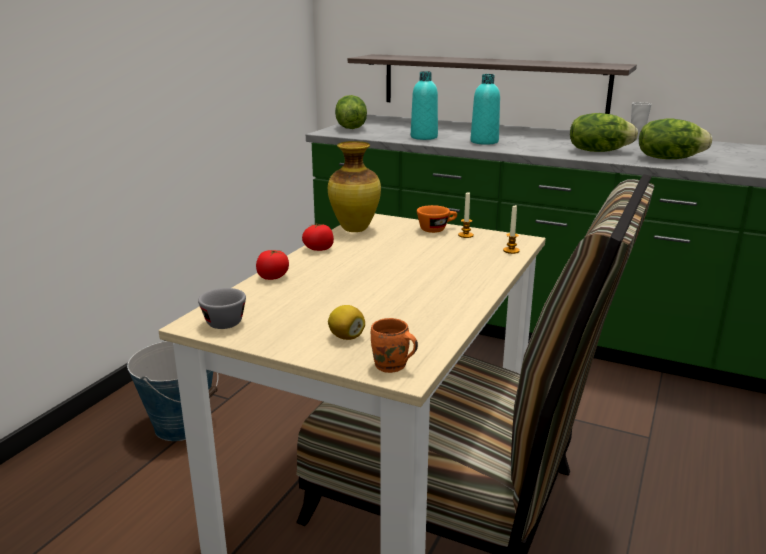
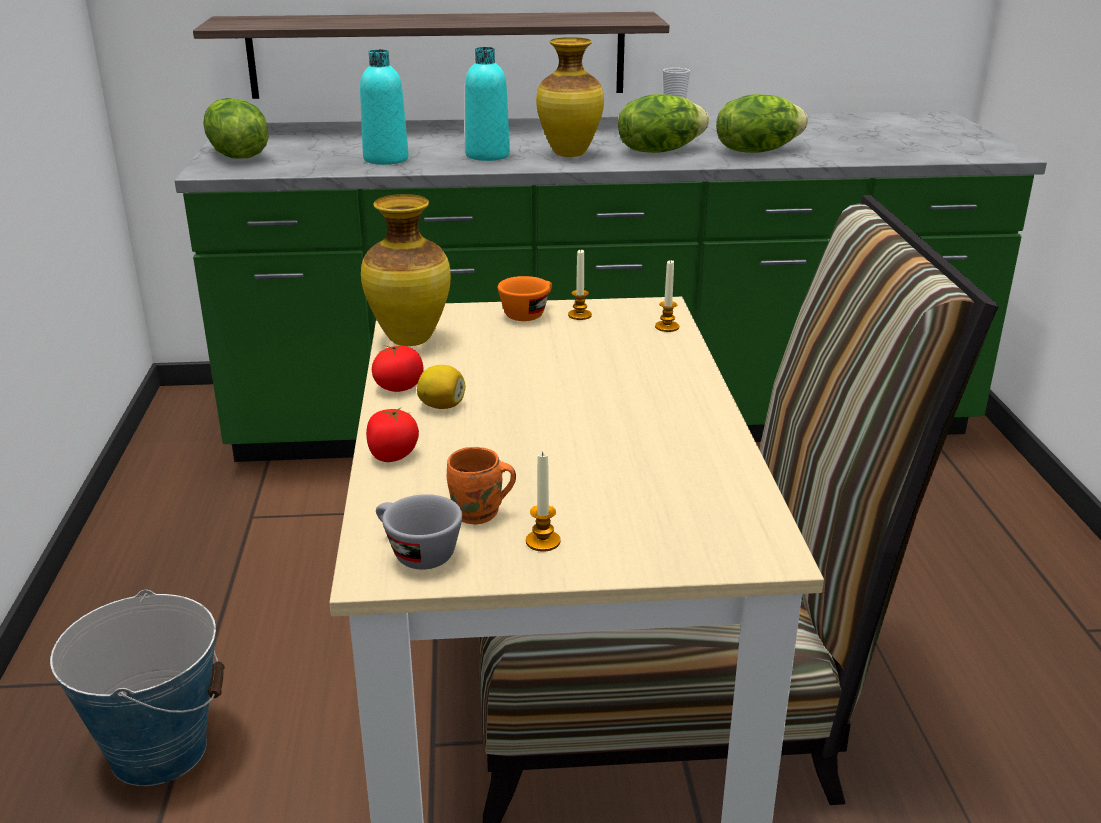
camera: 30 degrees left, 5 degrees up
lemon [328,305,365,340] -> lemon moved to [417,365,465,409]
orange mug [371,318,418,373] -> orange mug moved to [447,447,516,525]
none -> candle [526,452,561,552]
none -> vase [536,37,604,157]

